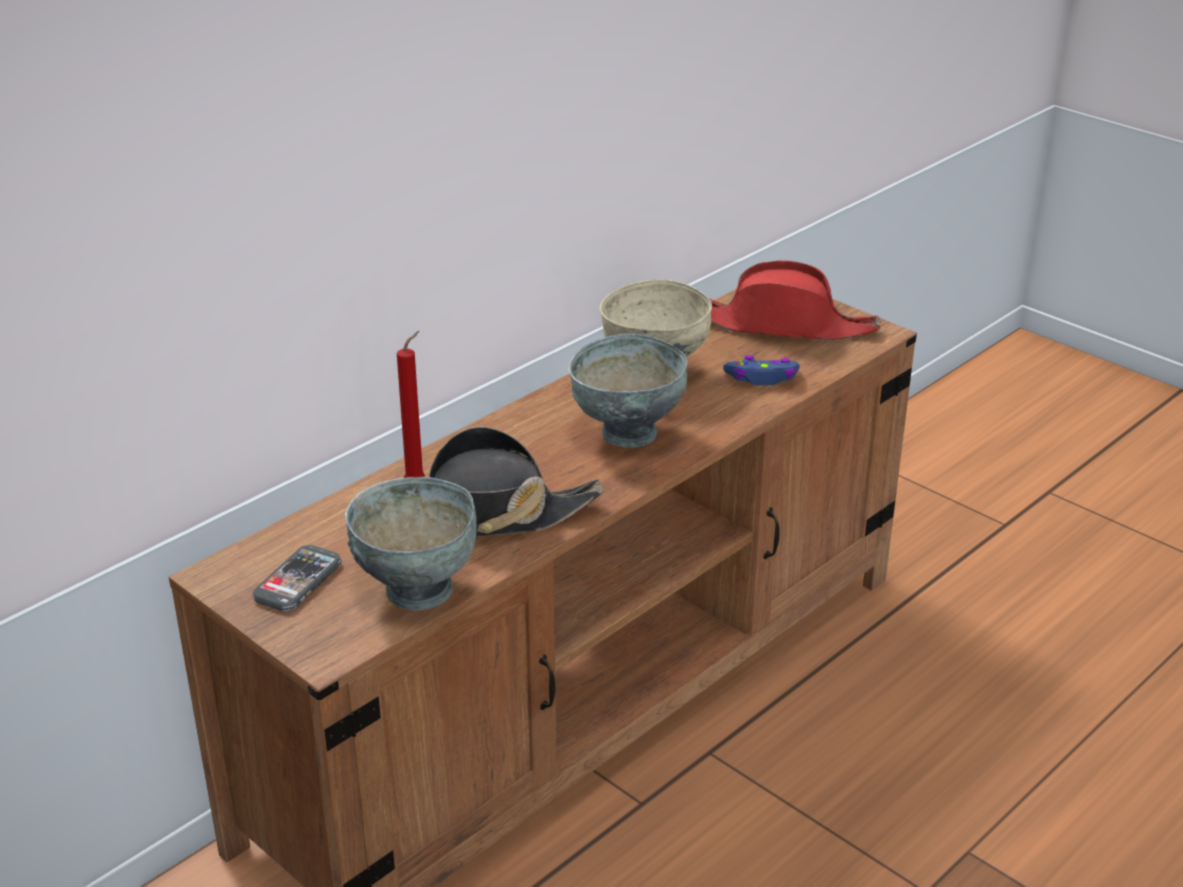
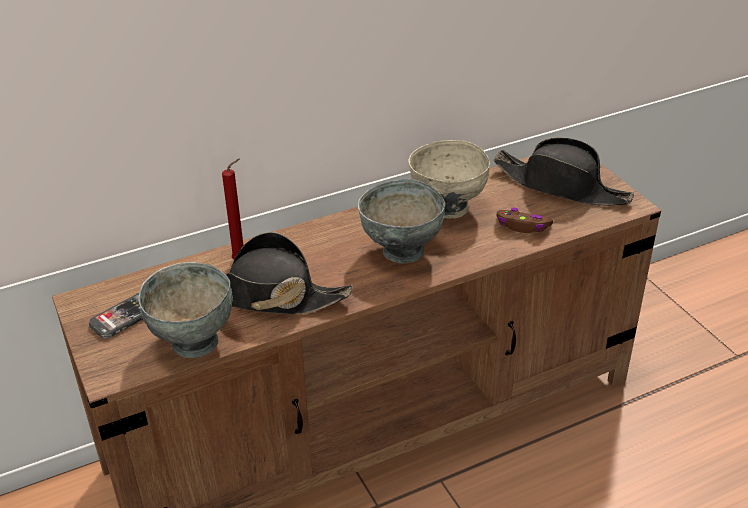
camera: 20 degrees right, 5 degrees up
red hat [708,261,881,340] -> black hat [493,137,634,205]
blue game controller [723,355,799,385] -> brown game controller [497,208,553,233]

